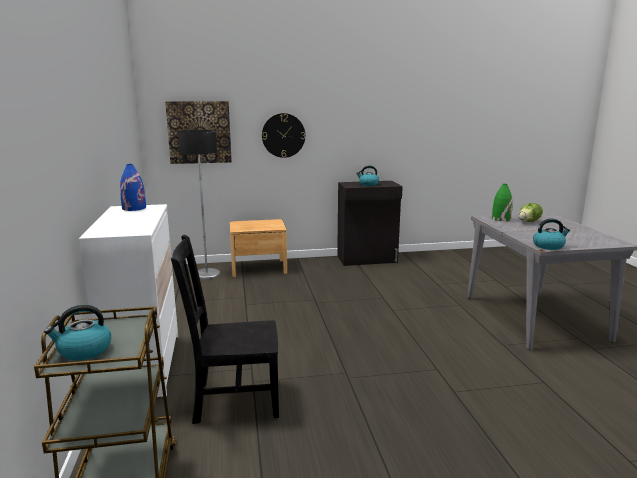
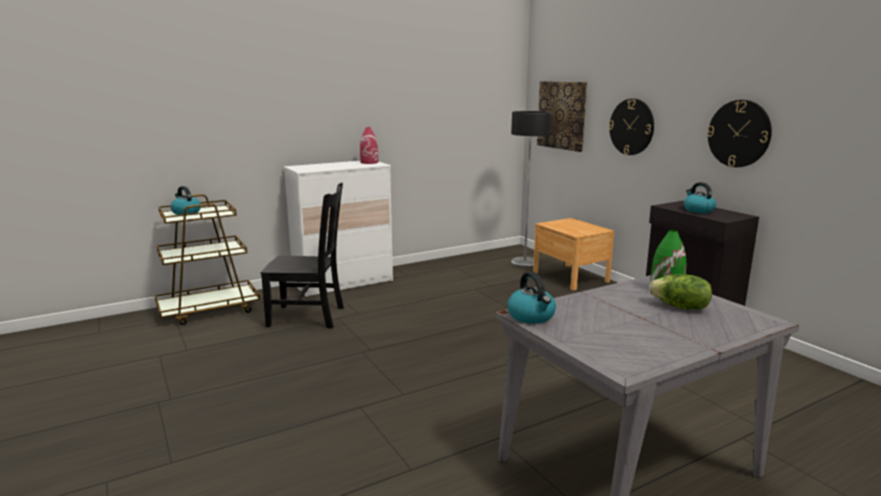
camera: 70 degrees right, 0 degrees up
blue vase [120,164,146,211] -> red vase [360,127,379,164]
black chair [171,235,279,424] -> black chair turned 120 degrees clockwise [260,183,344,329]
none -> wall clock [707,100,772,167]

